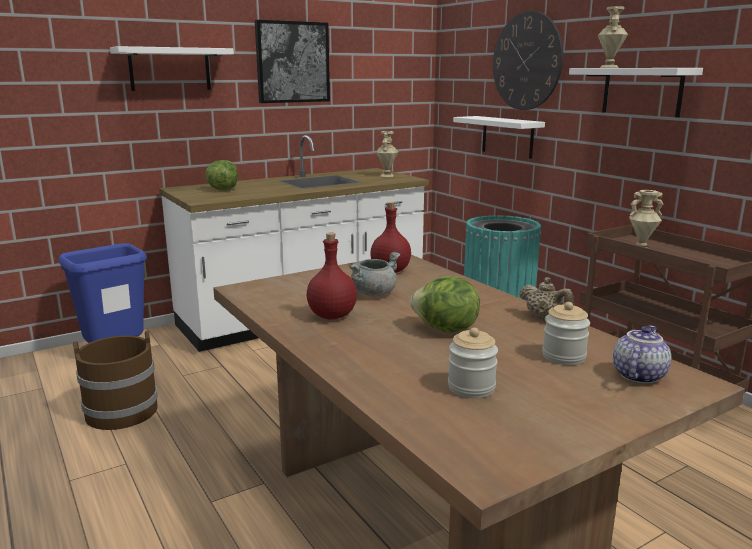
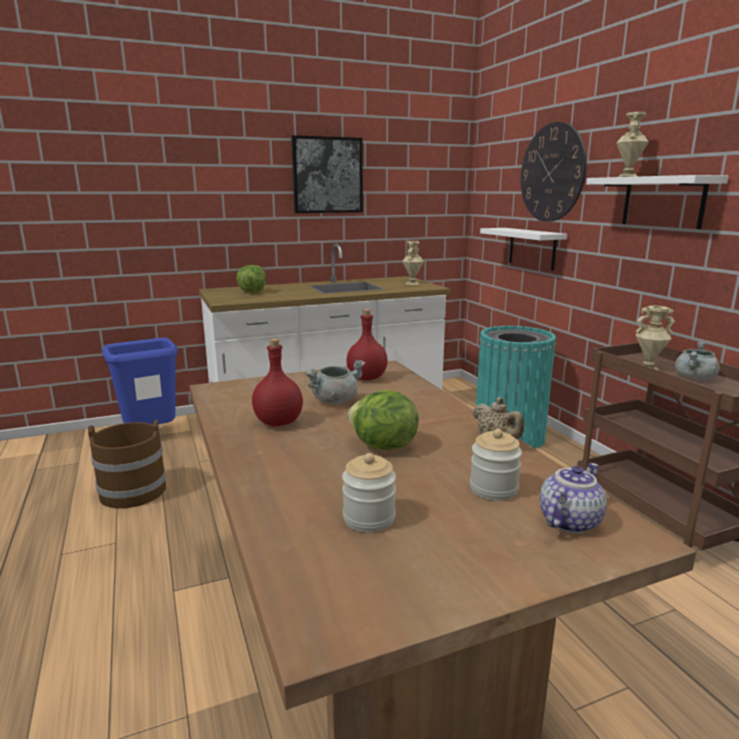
camera: 10 degrees right, 0 degrees up
white shelf [110,46,234,91] -> none
none -> grey cooking pot [675,341,720,380]

